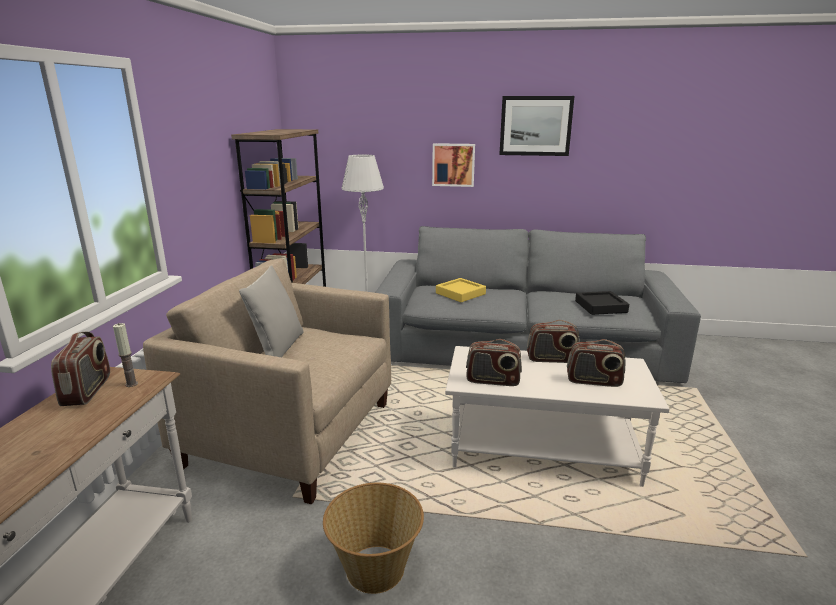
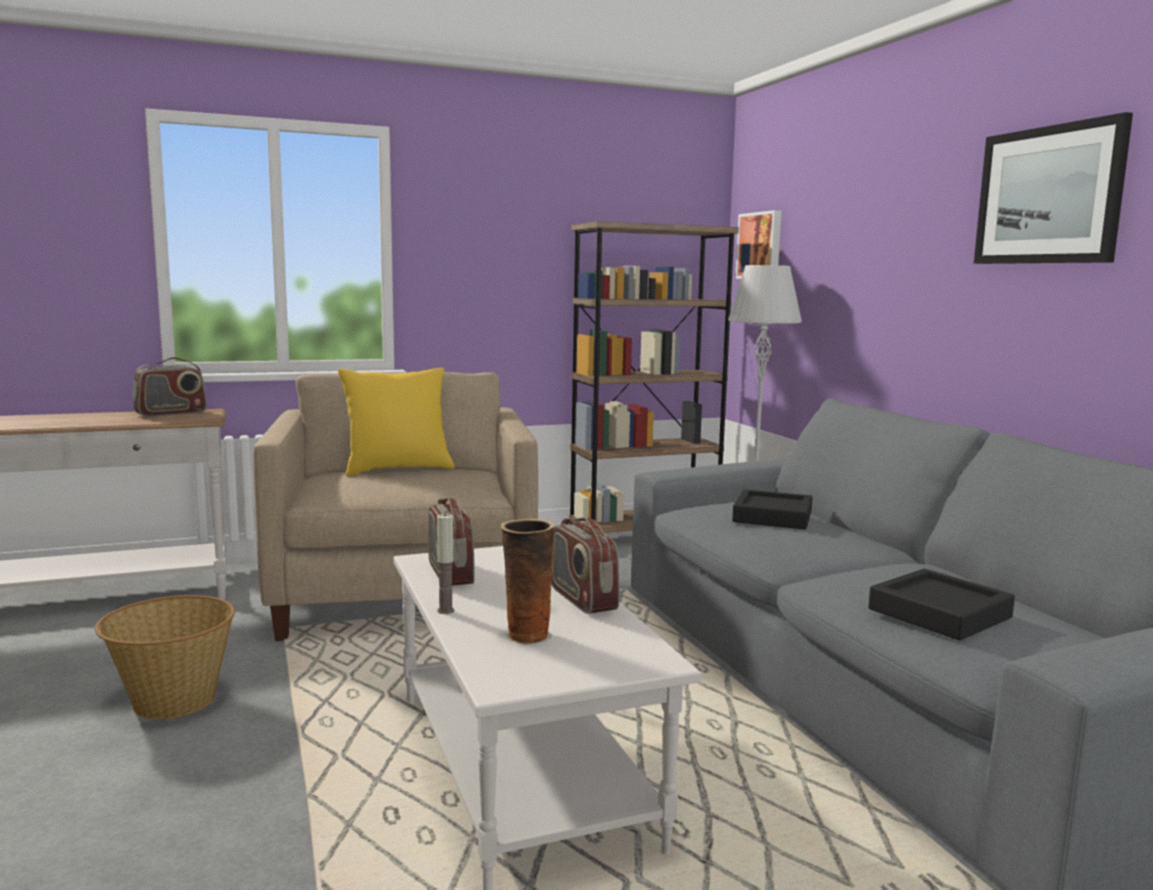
camera: 60 degrees right, 10 degrees down
candle [113,323,138,387] -> candle moved to [436,513,454,614]
grey pillow [239,265,304,357] -> yellow pillow [338,368,454,476]
picture [432,143,475,187] -> picture moved to [735,210,781,279]
yellow tray [436,278,486,302] -> black tray [732,489,813,529]
radio [567,339,625,387] -> vase [501,519,554,645]

